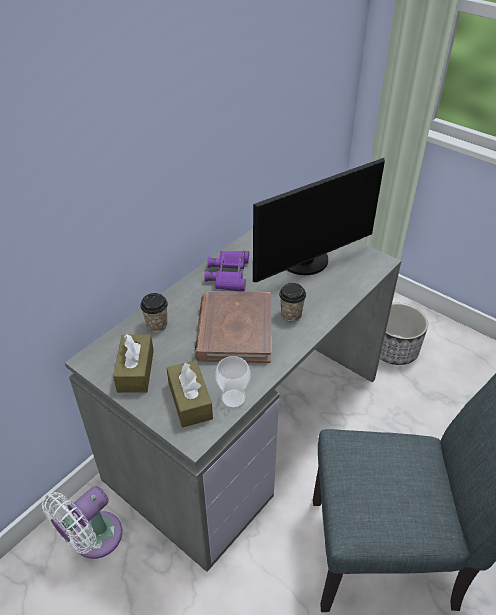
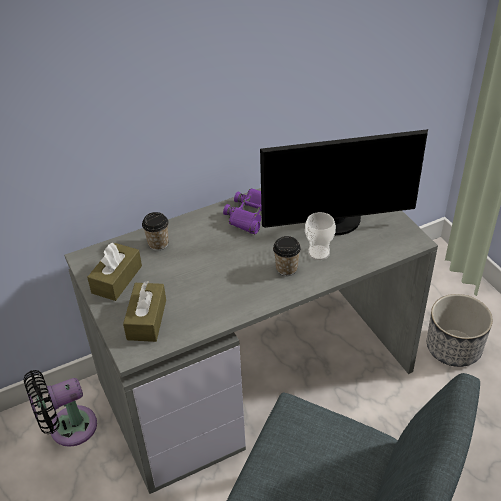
camera: 25 degrees right, 0 degrees up
white fan [42,486,122,559] -> black fan [24,370,97,447]
brown book [194,291,271,363] -> none
cup [215,356,251,409] -> cup moved to [305,212,336,260]

